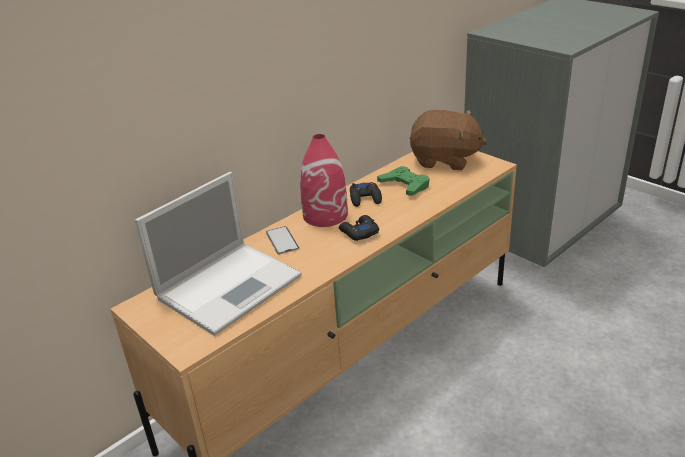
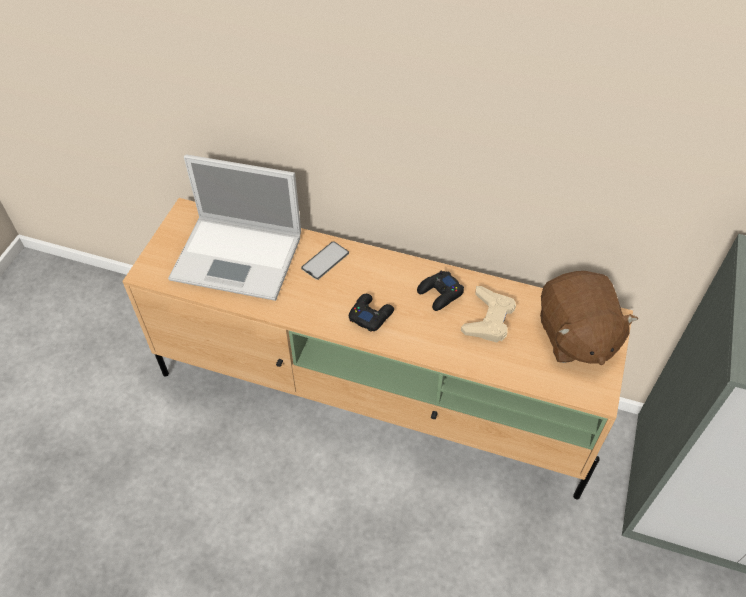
camera: 60 degrees right, 20 degrees up
red vase [300,134,348,227] -> none
green game controller [377,166,430,196] -> beige game controller [461,286,516,342]

